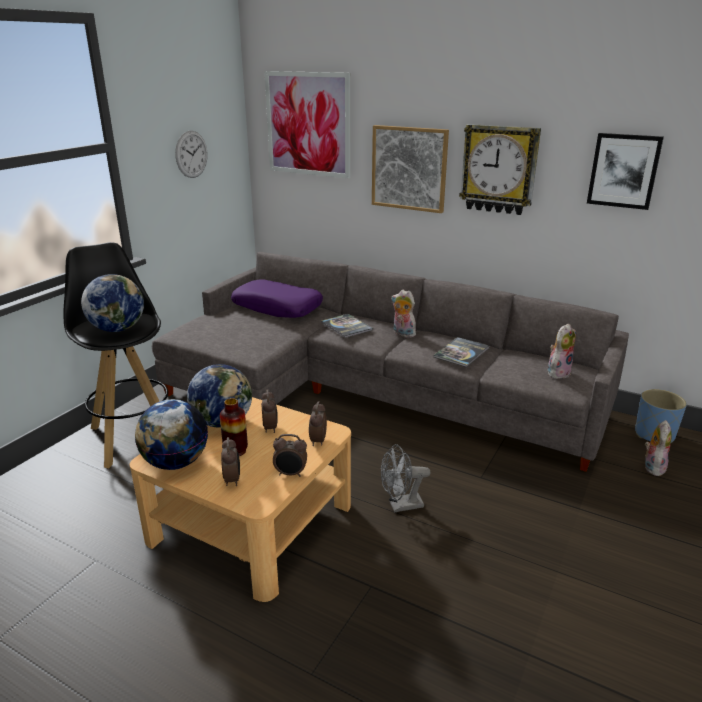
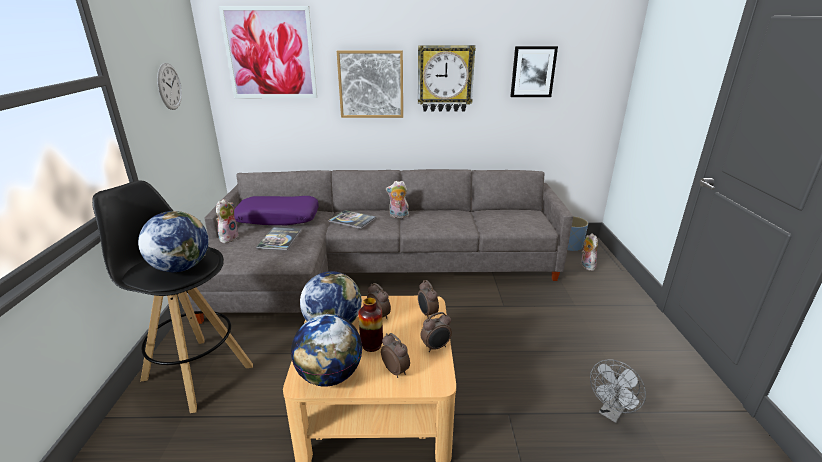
camera: 30 degrees left, 0 degrees up
grey fan [381,444,430,512] -> grey fan moved to [590,359,646,423]
book [434,337,489,367] -> book moved to [256,227,302,250]
plush toy [548,324,576,379] -> plush toy moved to [216,199,239,243]

